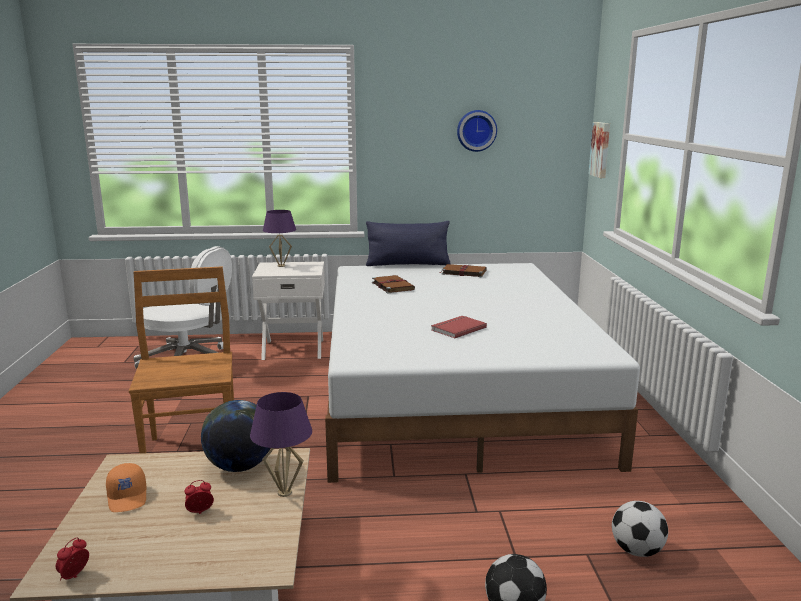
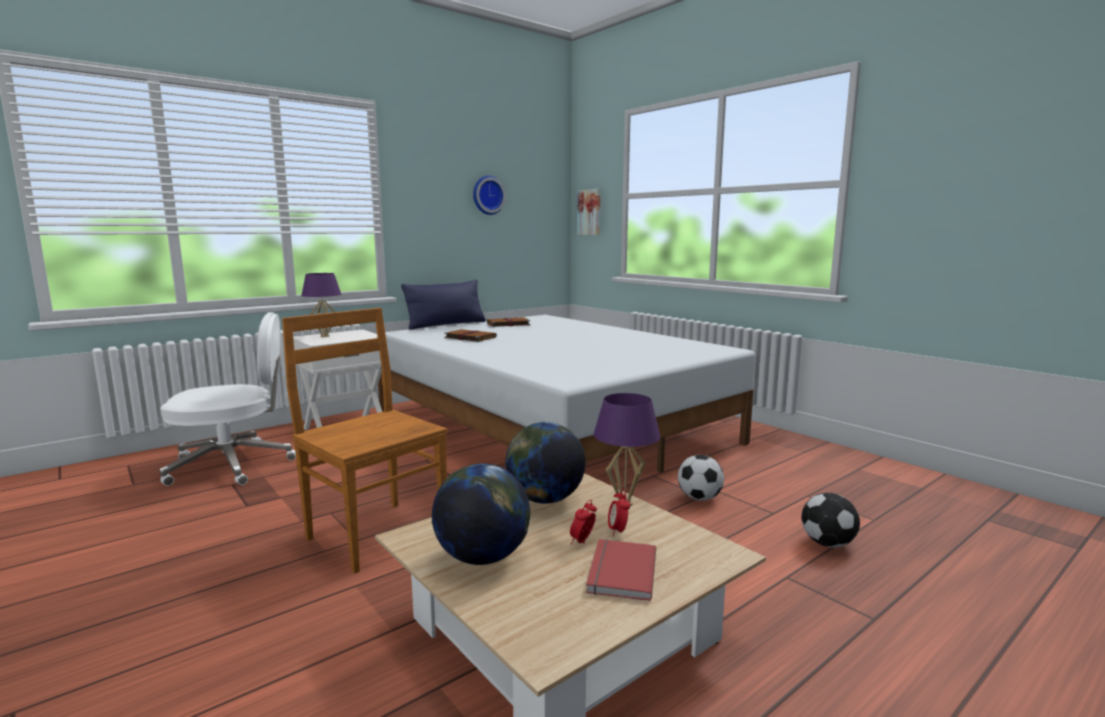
camera: 35 degrees left, 5 degrees down
alarm clock [56,538,89,581] -> alarm clock moved to [608,488,630,537]
orange cap [106,463,146,512] -> globe [432,464,530,565]
red book [431,316,487,338] -> red book moved to [586,539,656,601]
football [612,501,668,557] -> football moved to [678,455,724,501]

